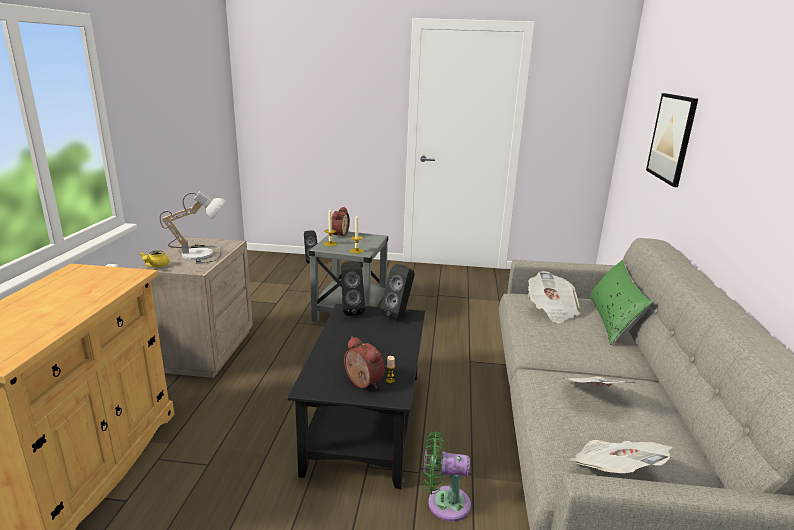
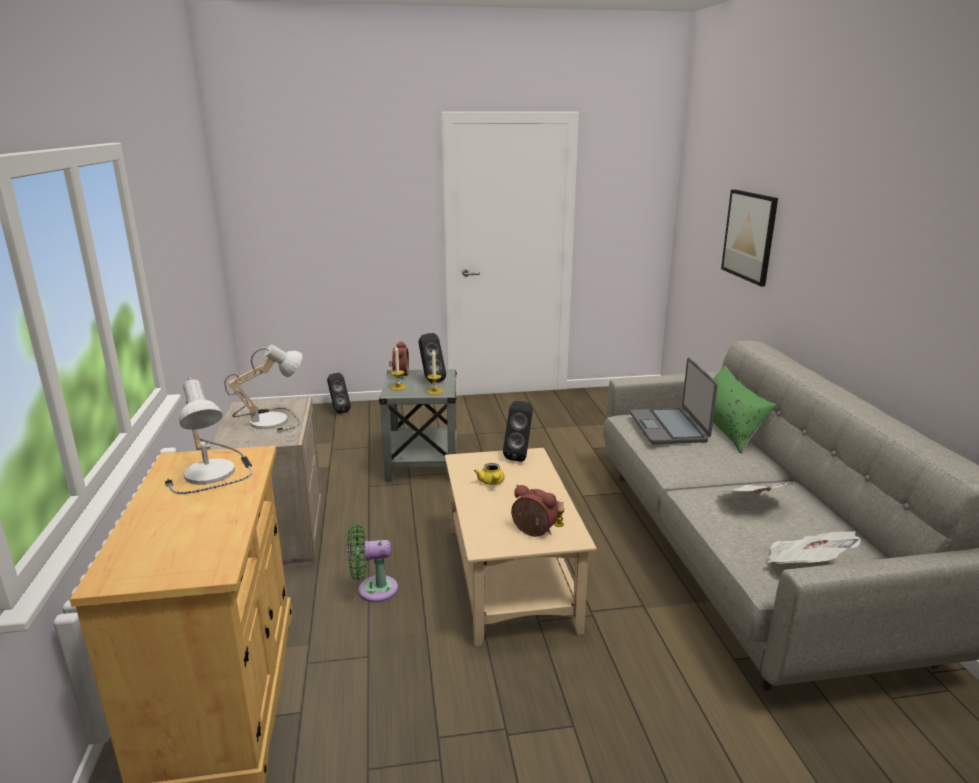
camera: 15 degrees left, 0 degrees up
yellow teapot [140,250,169,268] -> yellow teapot moved to [474,463,505,485]
black coffee table [287,304,425,489] -> beige coffee table [445,448,597,647]
black speaker [341,261,365,316] -> black speaker moved to [418,333,446,383]
green fan [423,431,471,521] -> green fan moved to [348,524,398,602]
newspaper [528,271,580,323] -> laptop [630,357,718,444]
none -> table lamp [165,377,252,494]

